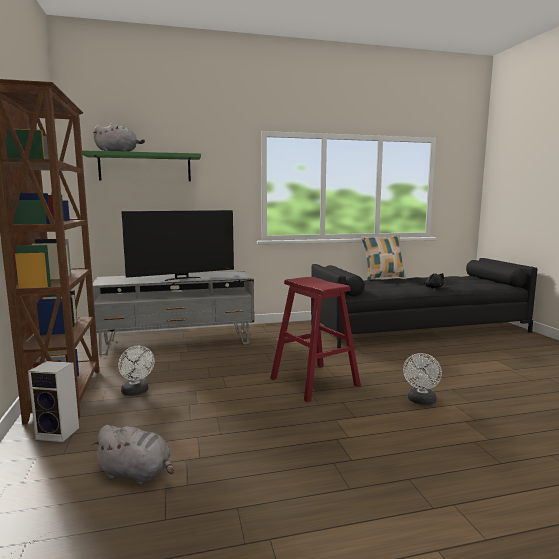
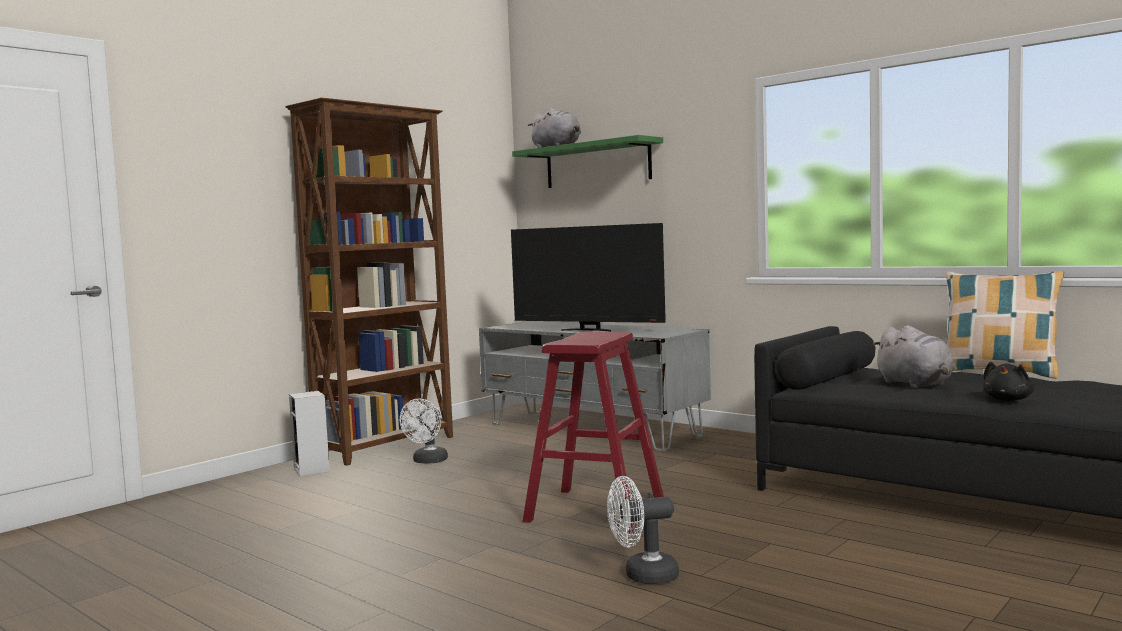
camera: 55 degrees right, 5 degrees down
grey plush toy [91,425,174,484] -> grey plush toy moved to [872,325,955,388]

